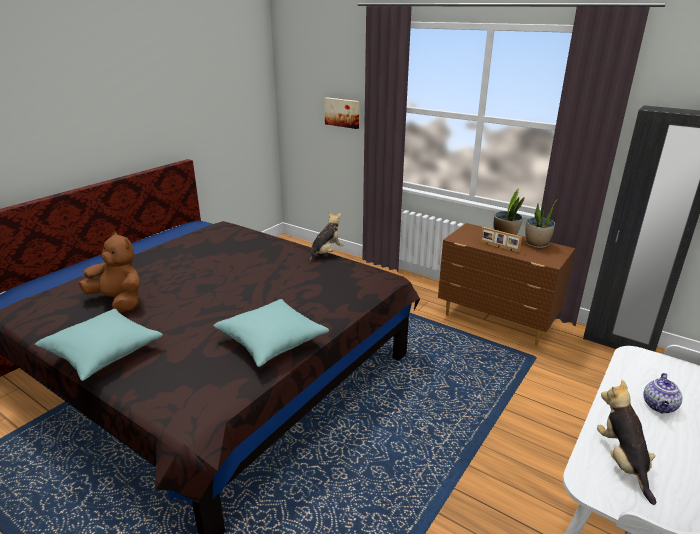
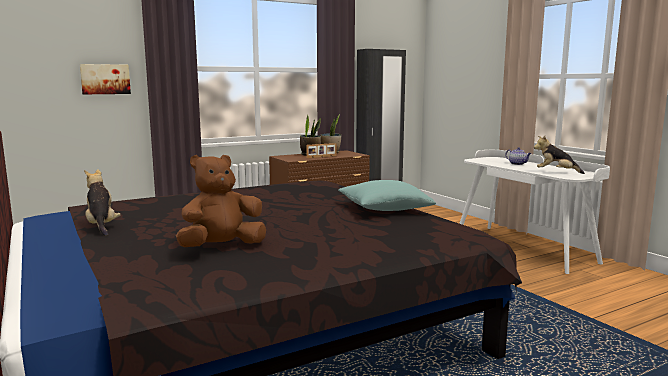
camera: 65 degrees left, 15 degrees down
turquoise pillow [35,309,163,381] -> none
plush toy [308,212,344,263] -> plush toy moved to [84,169,121,236]

